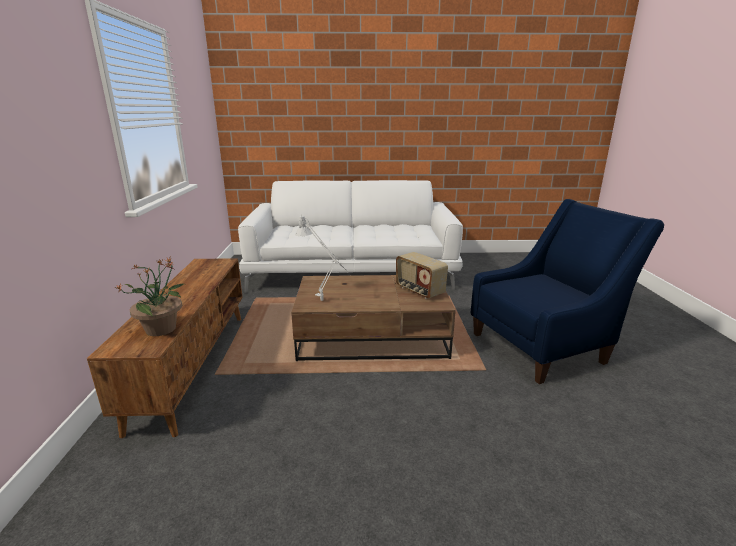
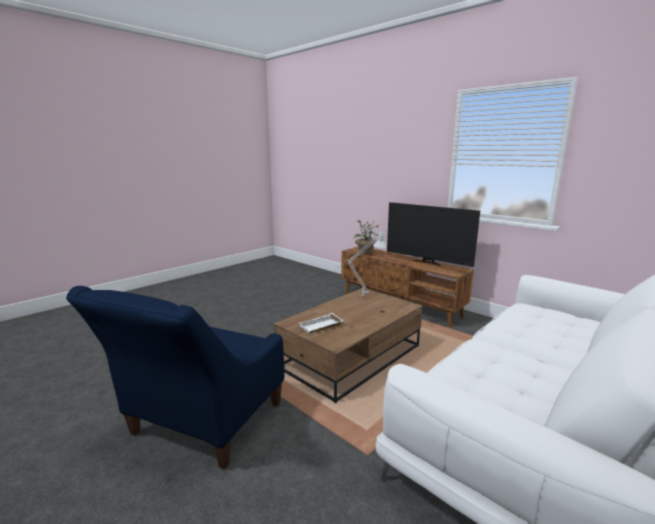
camera: 135 degrees right, 5 degrees down
radio [396,252,448,299] -> white tray [299,313,344,334]
none -> television [387,202,480,267]

